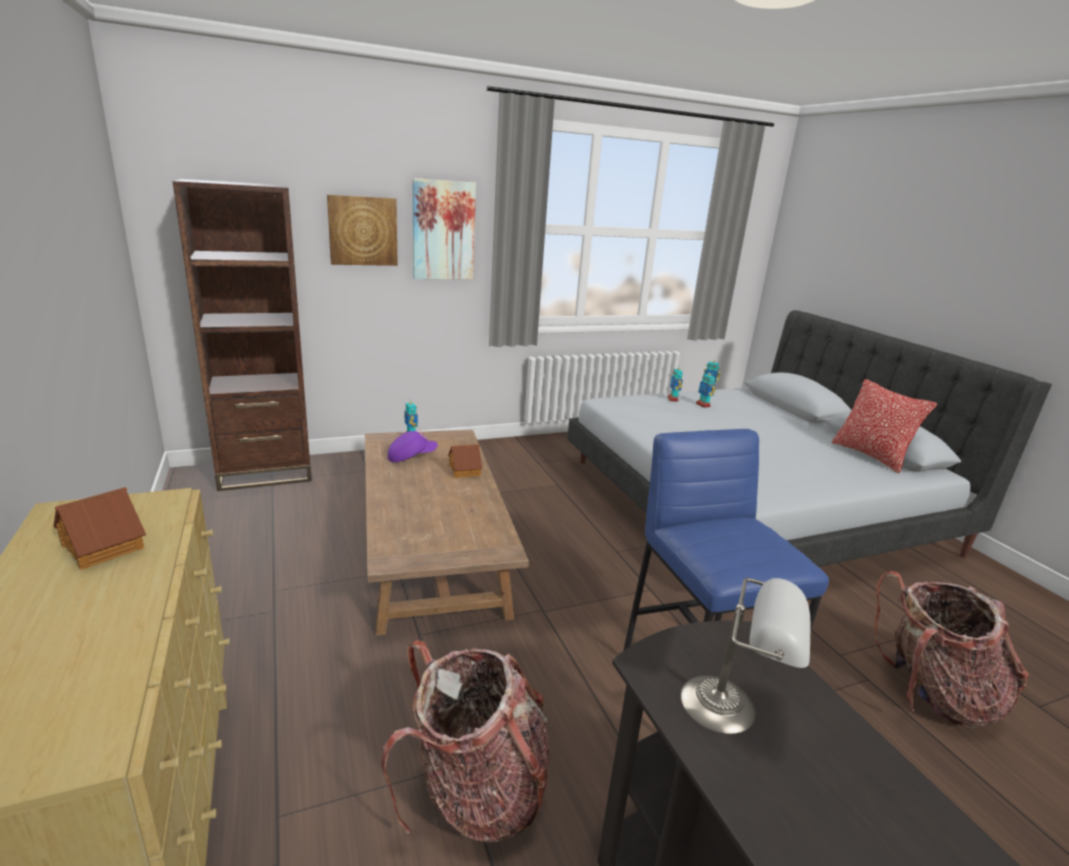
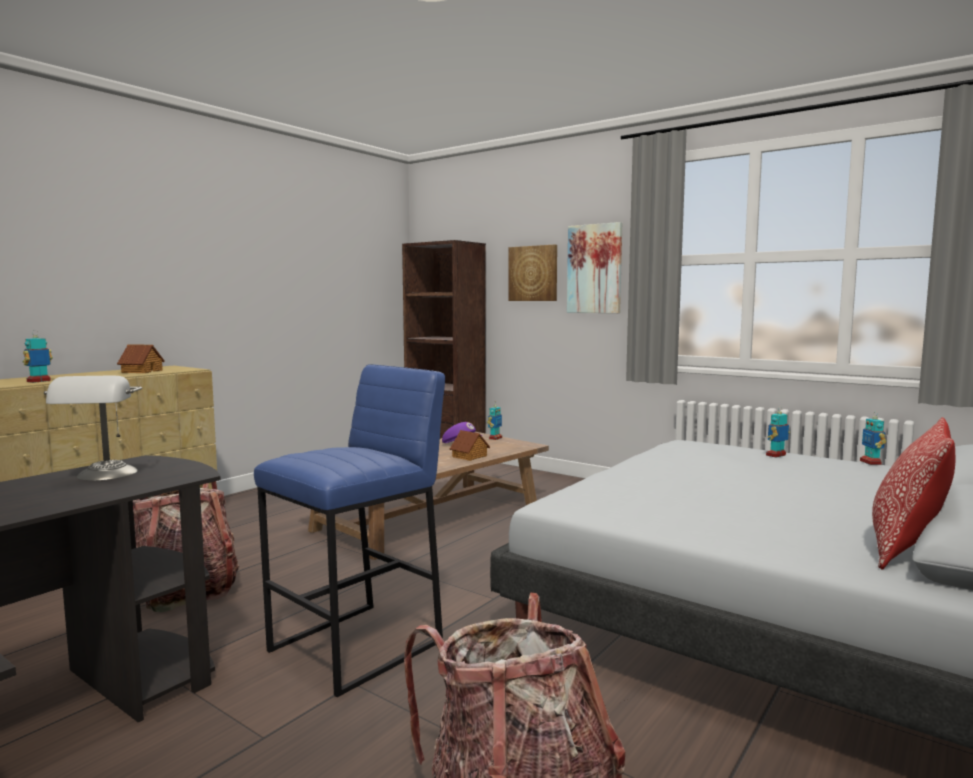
camera: 60 degrees right, 15 degrees down
toy robot [696,373,715,408] -> toy robot moved to [23,330,53,383]

